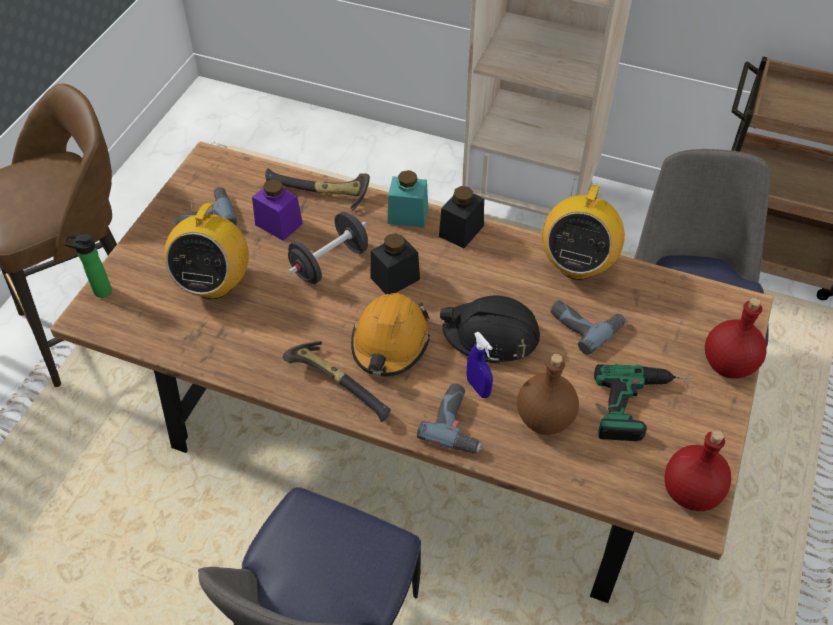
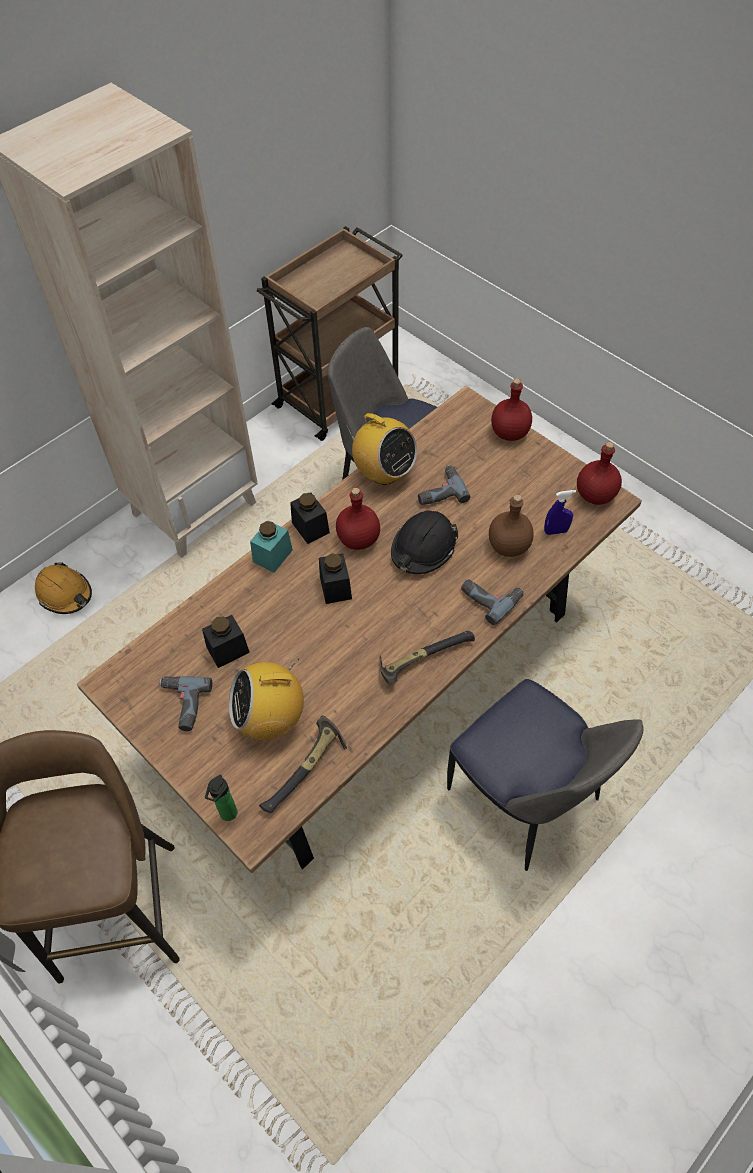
camera: 65 degrees left, 5 degrees up
radio [164,203,249,299] -> radio turned 135 degrees clockwise [229,659,304,740]
purple jar [252,179,303,241] -> black jar [202,615,250,668]
hammer [265,168,370,211] -> hammer moved to [259,715,347,813]
black dumbbell [288,212,368,284] -> none
orange hard hat [351,293,430,376] -> orange hard hat moved to [35,562,92,614]
blue spray bottle [467,332,493,398] -> blue spray bottle moved to [544,490,576,535]
power drill [594,364,692,441] -> none
none -> red bottle [336,488,380,550]

